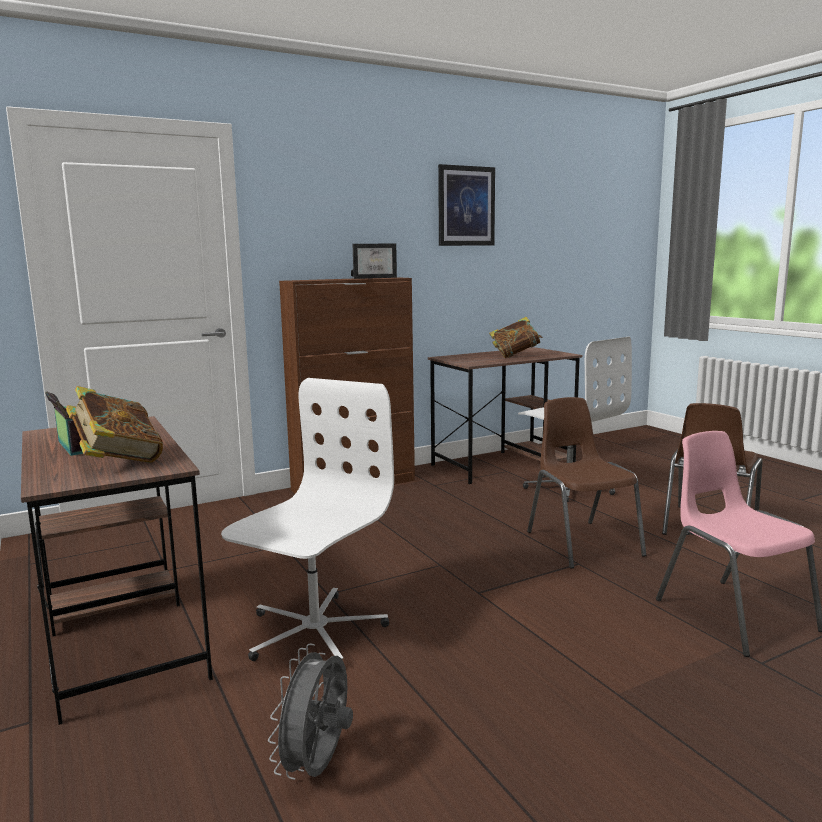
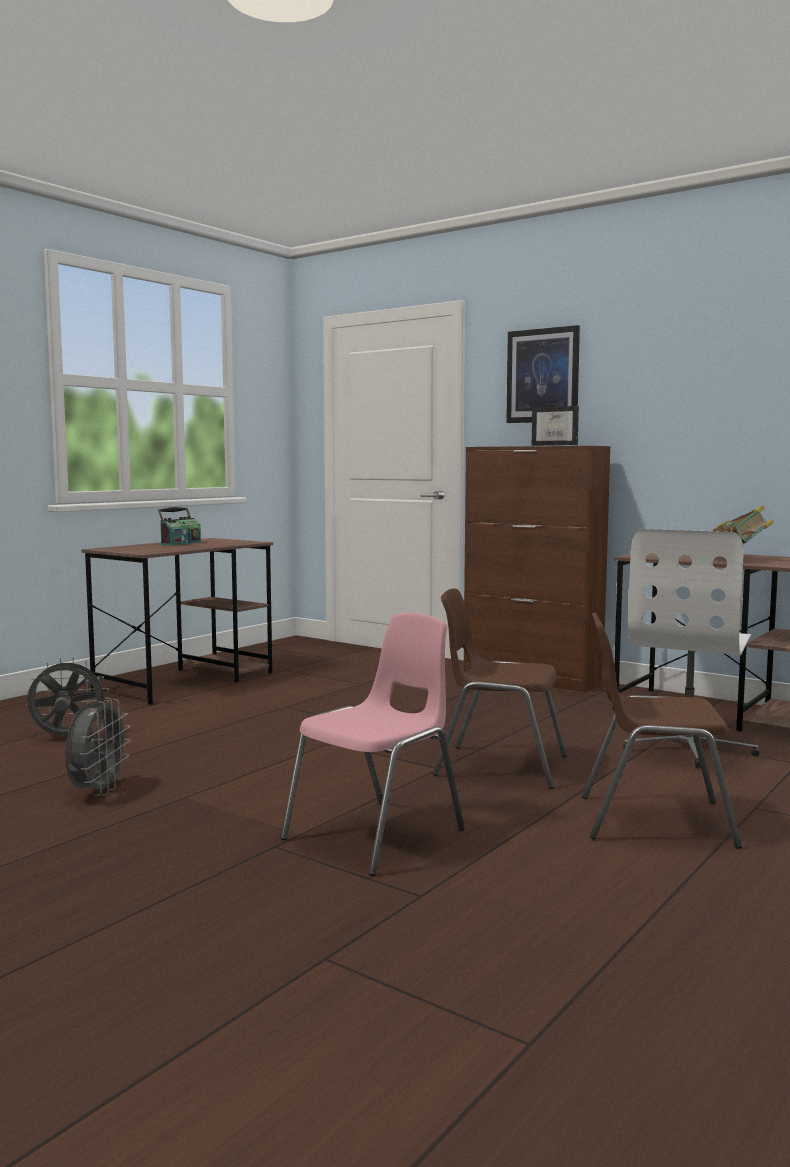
camera: 65 degrees right, 5 degrees down
book [66,386,163,463] -> none
white office chair [221,378,394,661] -> none
picture [438,164,495,246] -> picture moved to [506,325,580,423]
brown chair [527,397,646,569] -> brown chair turned 120 degrees counterclockwise [433,588,567,789]
none -> grey fan [65,698,131,796]

